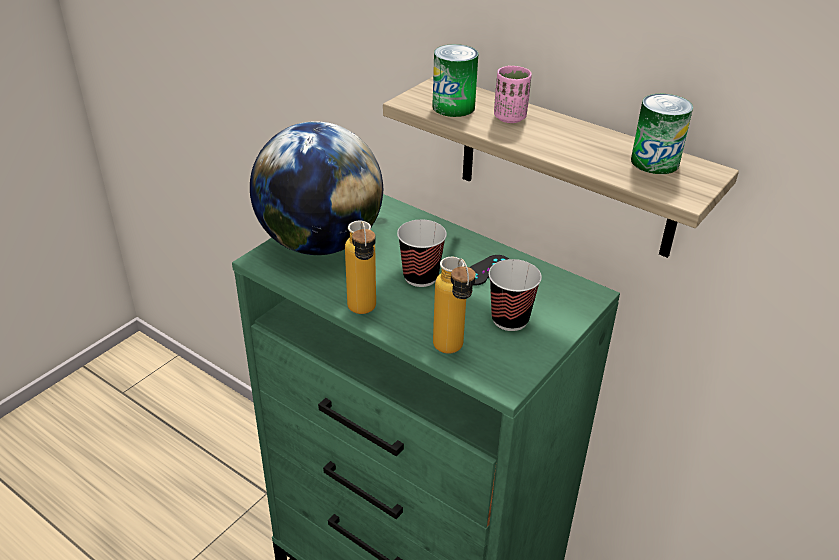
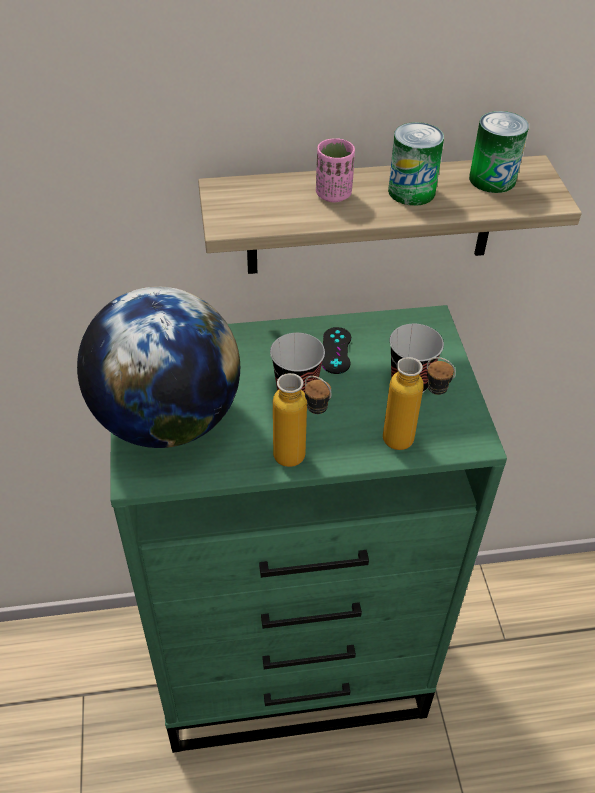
camera: 45 degrees left, 10 degrees up
can [432,44,478,117] -> can moved to [388,122,444,206]

